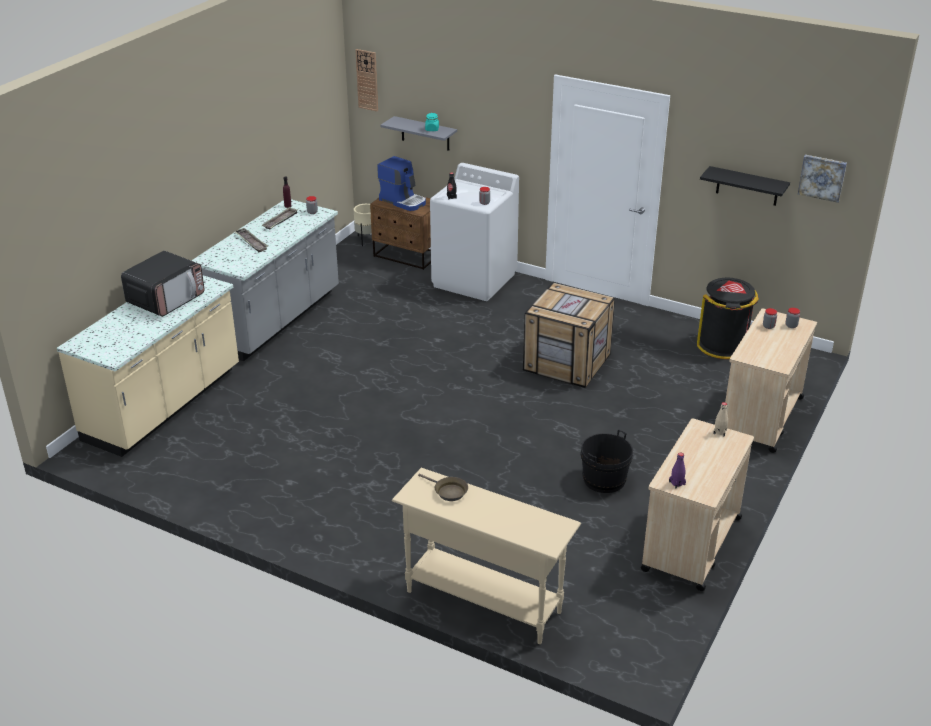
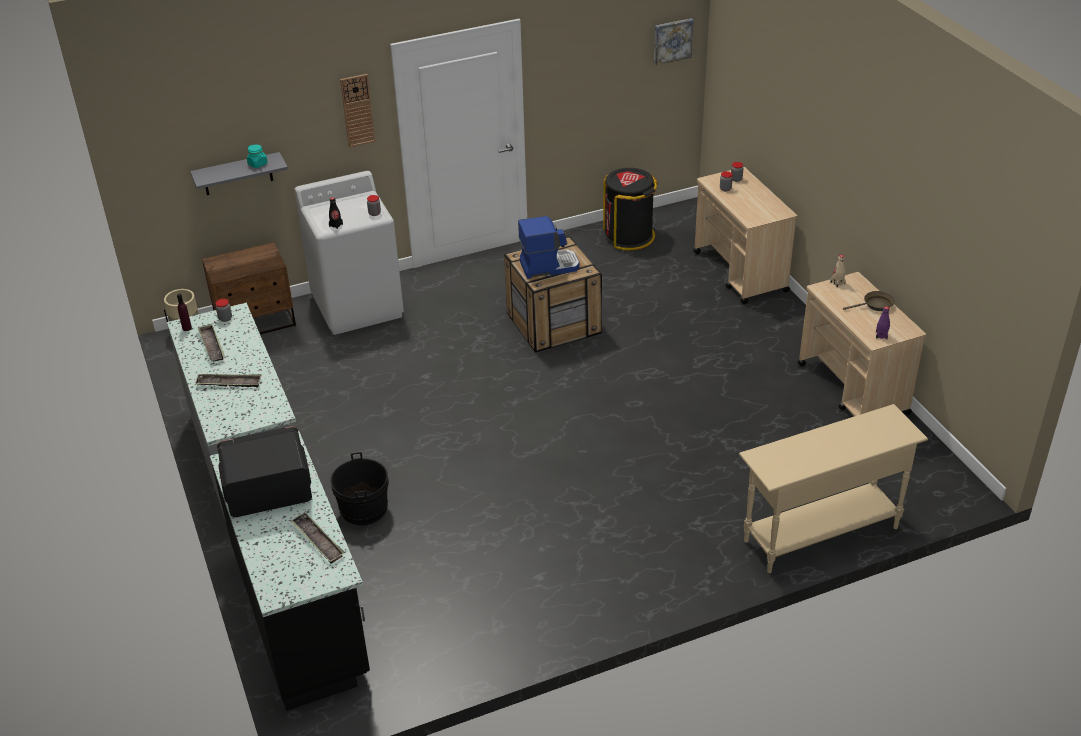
camera: 50 degrees left, 5 degrees up
beige counter [57,275,239,457] -> black counter [210,431,370,711]
microwave [121,251,204,317] -> microwave turned 90 degrees counterclockwise [217,426,312,517]
wall clock [355,49,378,111] -> wall clock moved to [340,74,375,147]
coffee machine [377,156,426,211] -> coffee machine moved to [518,216,579,279]
brown frying pan [418,474,468,501] -> brown frying pan moved to [843,291,895,311]
black bucket [581,429,633,493] -> black bucket moved to [330,452,389,525]
black shelf [700,166,790,206] -> none
none -> tray [290,512,345,564]

